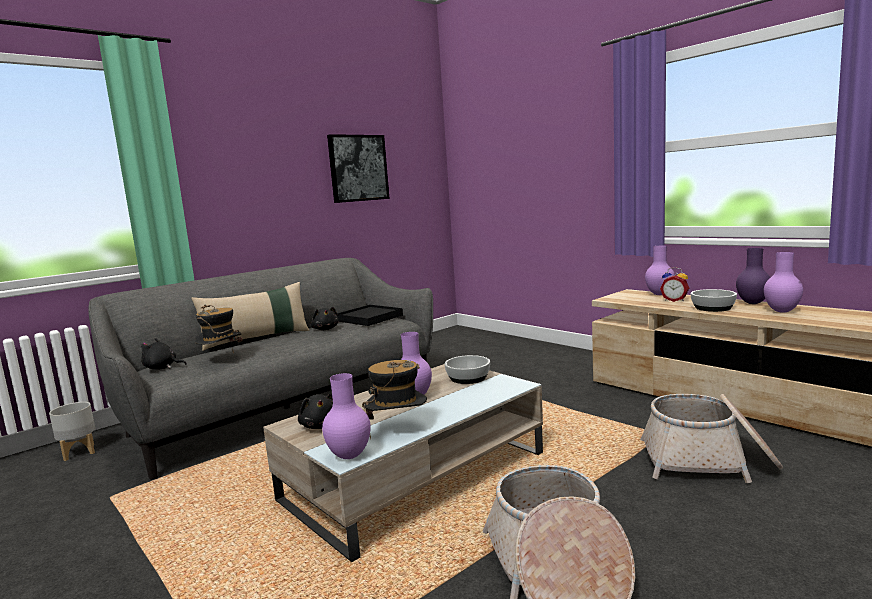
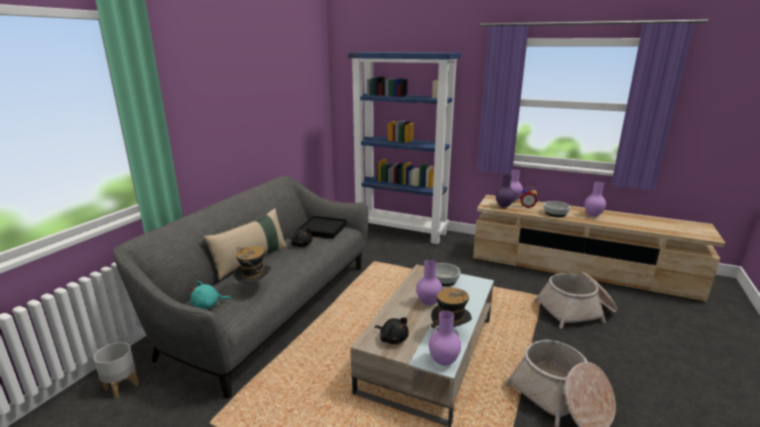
camera: 25 degrees left, 10 degrees up
black plush toy [141,338,187,370] -> turquoise plush toy [190,281,232,309]
picture [327,134,390,203] -> none
purple vase [736,248,770,304] -> purple vase moved to [496,174,515,208]
none -> blue bookcase [348,52,461,244]

